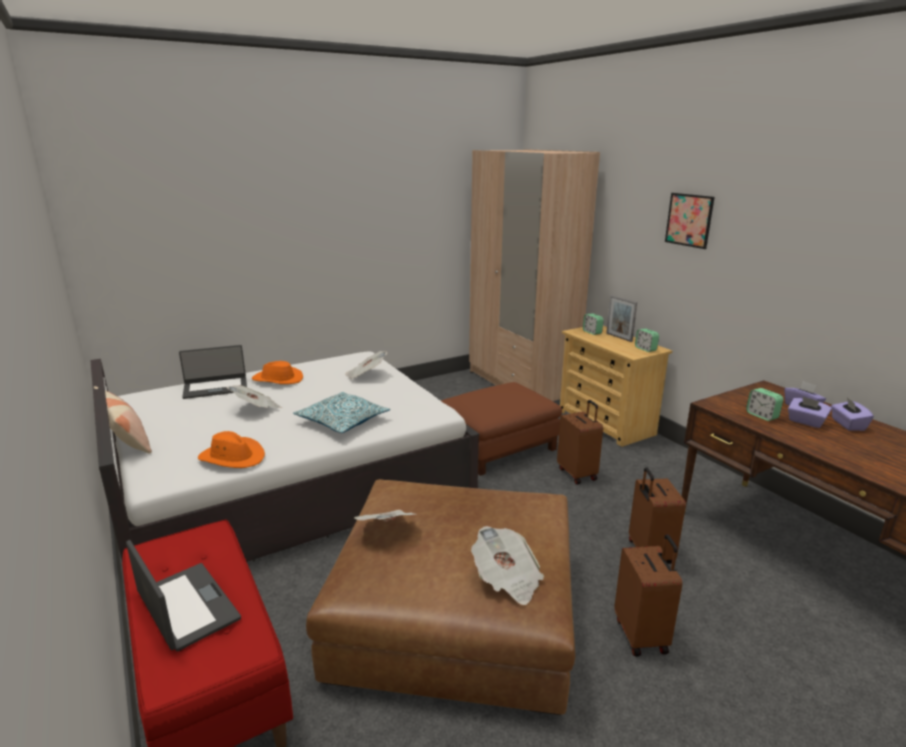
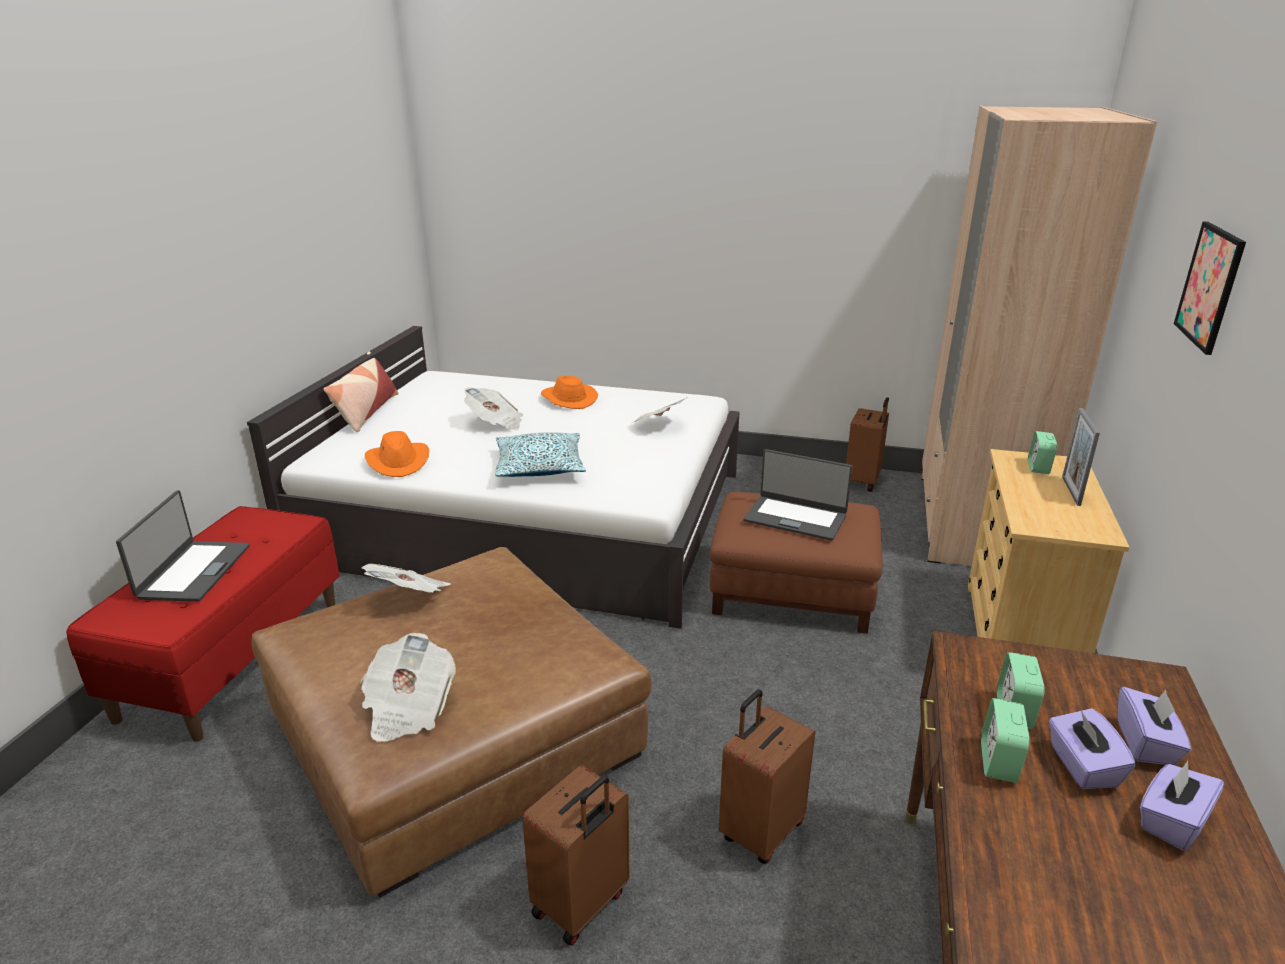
camera: 45 degrees right, 5 degrees up
laptop [179,345,247,399] -> laptop moved to [744,449,853,541]
brown suitcase [557,400,603,484] -> brown suitcase moved to [846,397,889,492]
alarm clock [635,329,659,352] -> alarm clock moved to [981,698,1030,783]

